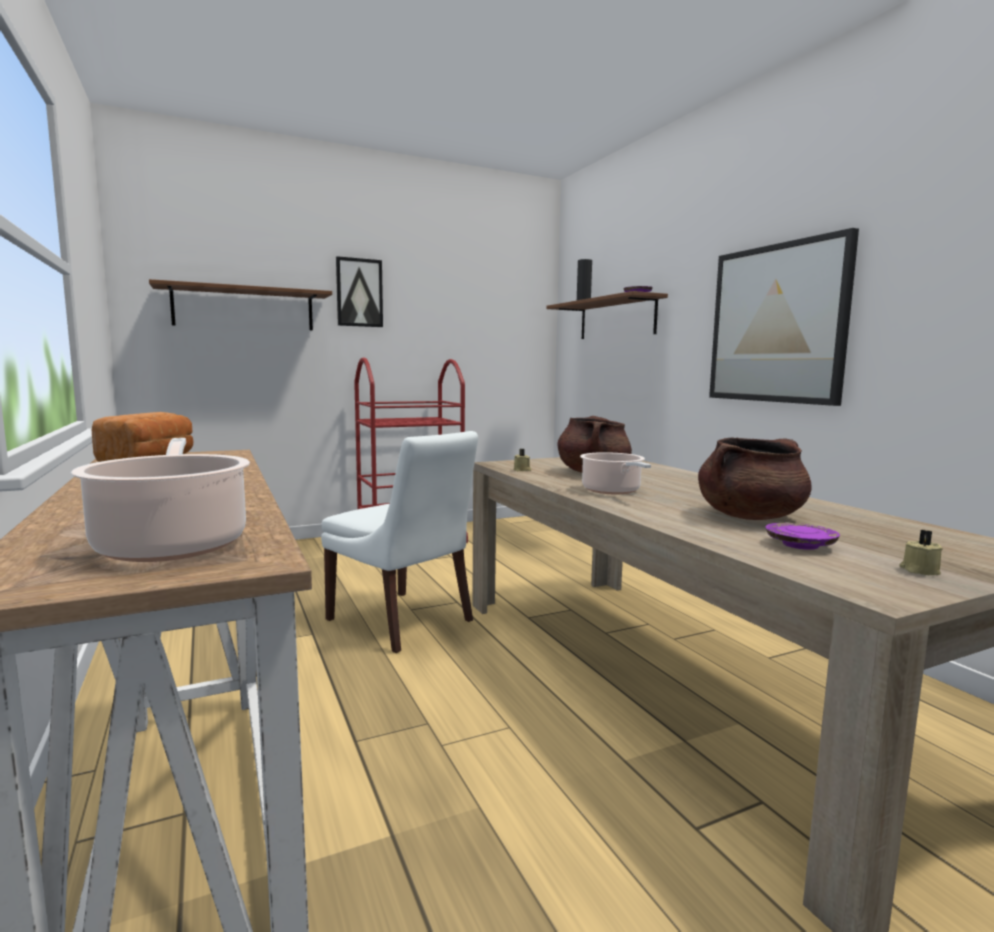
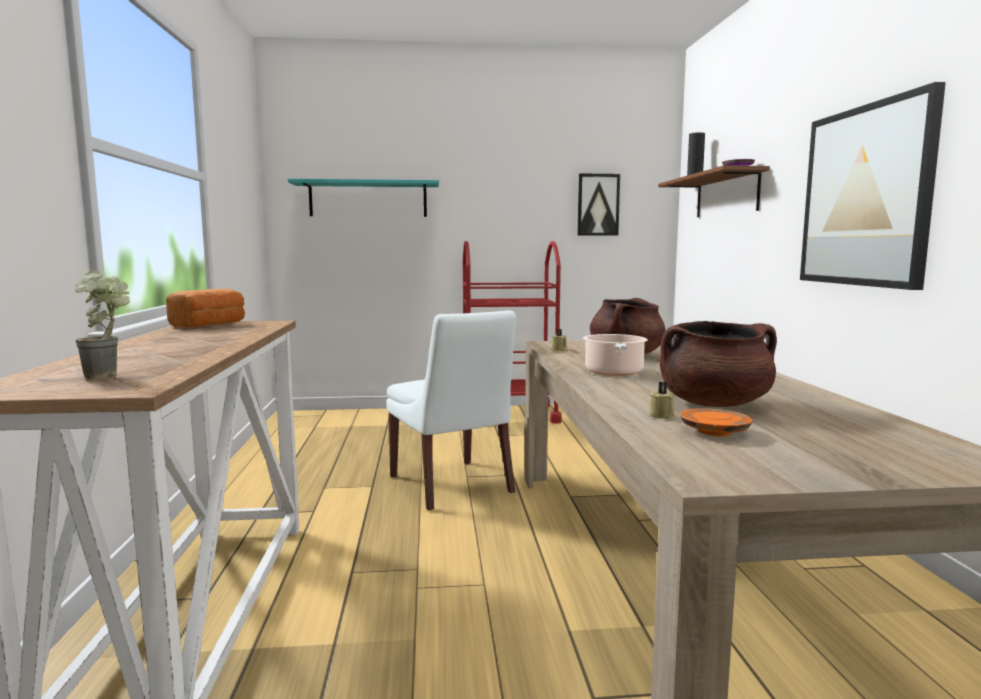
camera: 20 degrees right, 0 degrees up
cooking pot [71,438,250,562] -> potted plant [75,270,130,379]
brown shelf [149,279,332,330] -> turquoise shelf [288,179,439,217]
picture [336,256,383,327] -> picture moved to [577,174,620,236]
purple plate [766,523,840,550] -> orange plate [680,408,753,436]
beige candle [900,530,943,575] -> beige candle moved to [648,382,675,419]

